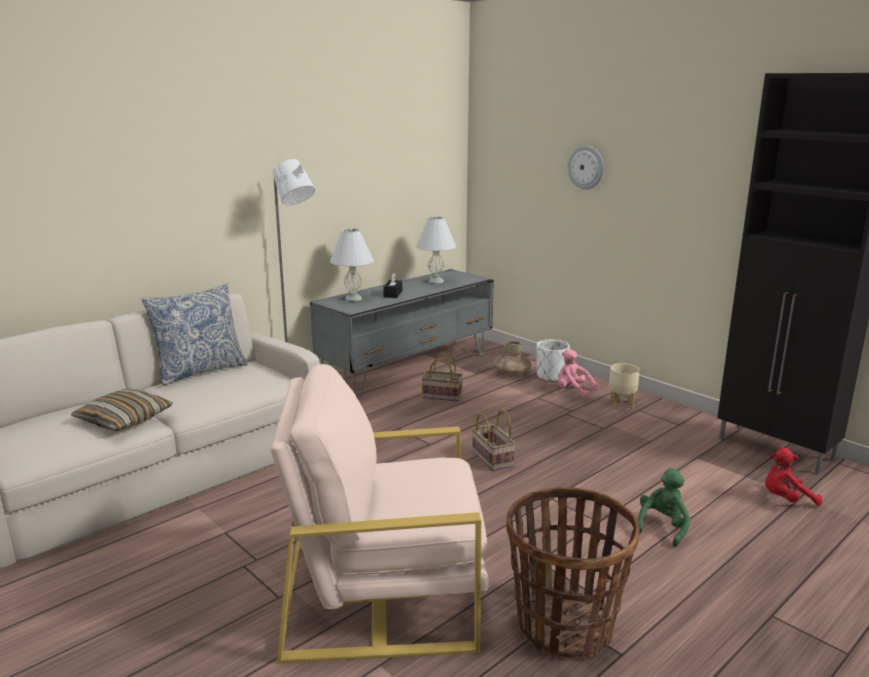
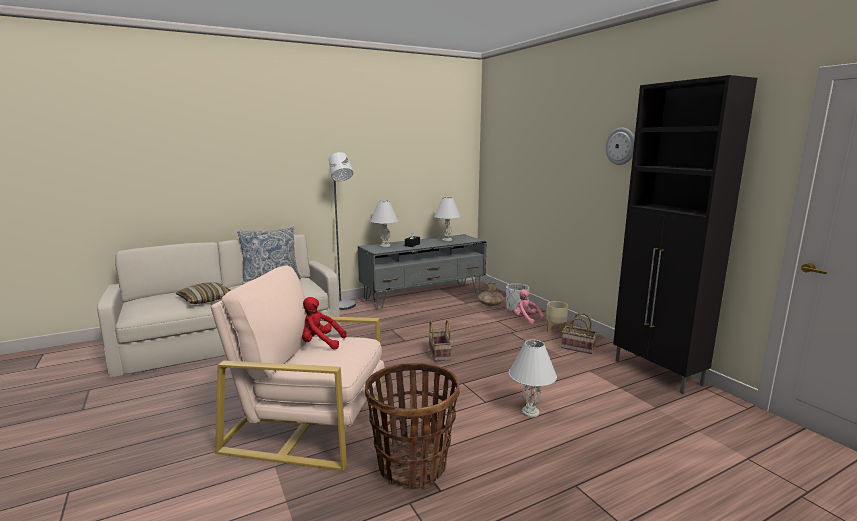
camera: 15 degrees right, 5 degrees down
basket [421,353,463,402] -> basket moved to [561,313,597,354]
wall clock [568,145,604,190] -> wall clock moved to [605,127,635,165]
green plush toy [638,468,690,547] -> white table lamp [509,340,557,417]
red plush toy [765,447,822,506] -> red plush toy moved to [302,297,347,349]

